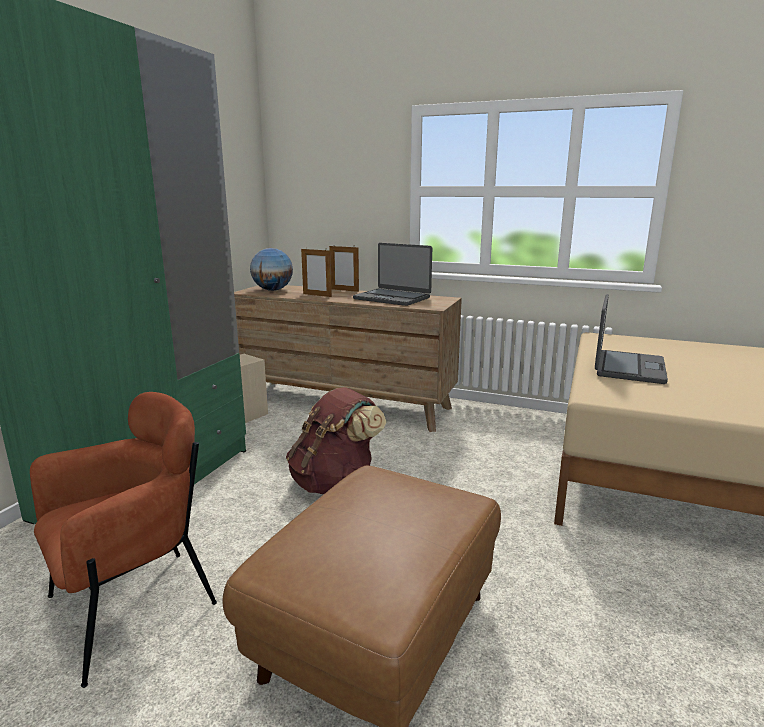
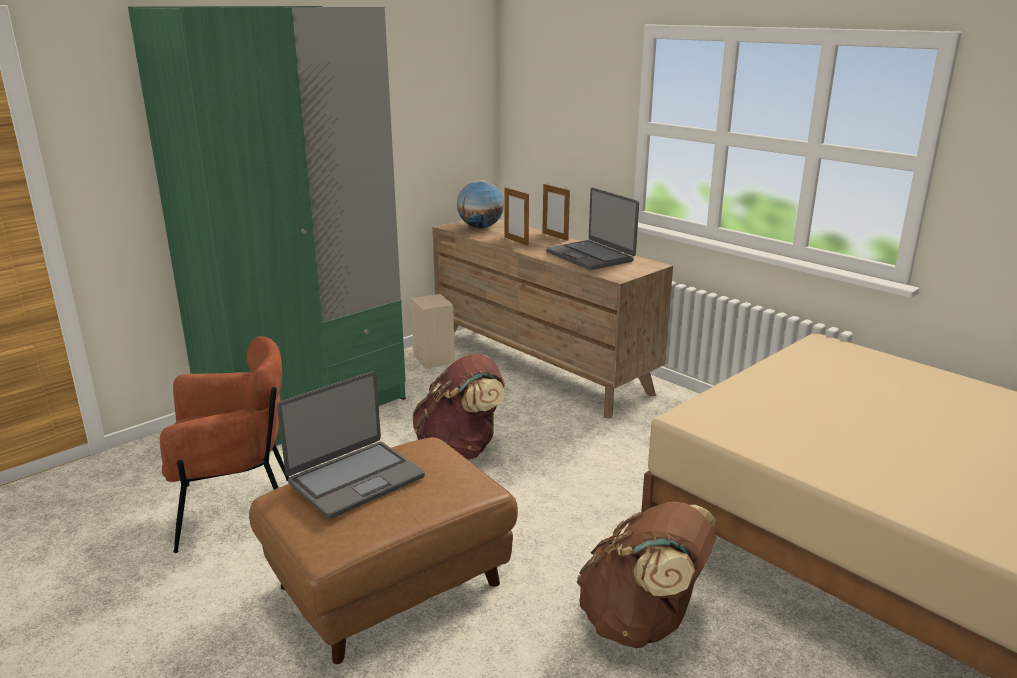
camera: 25 degrees right, 5 degrees up
laptop [595,294,668,384] -> laptop moved to [277,371,425,519]
none -> brown backpack [576,502,717,648]

